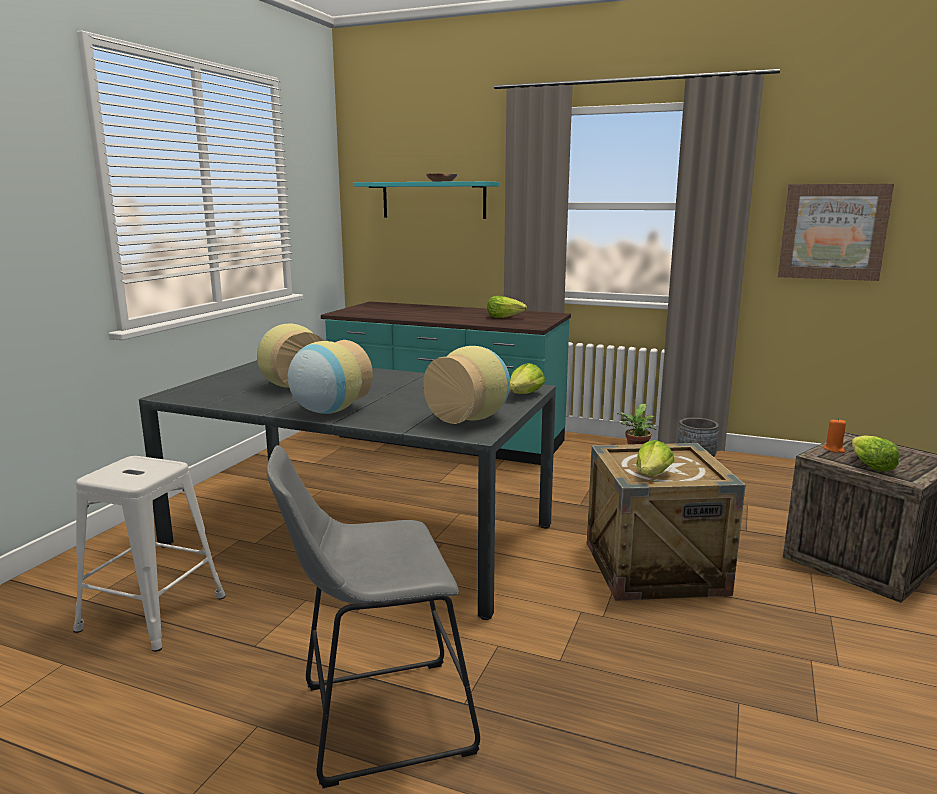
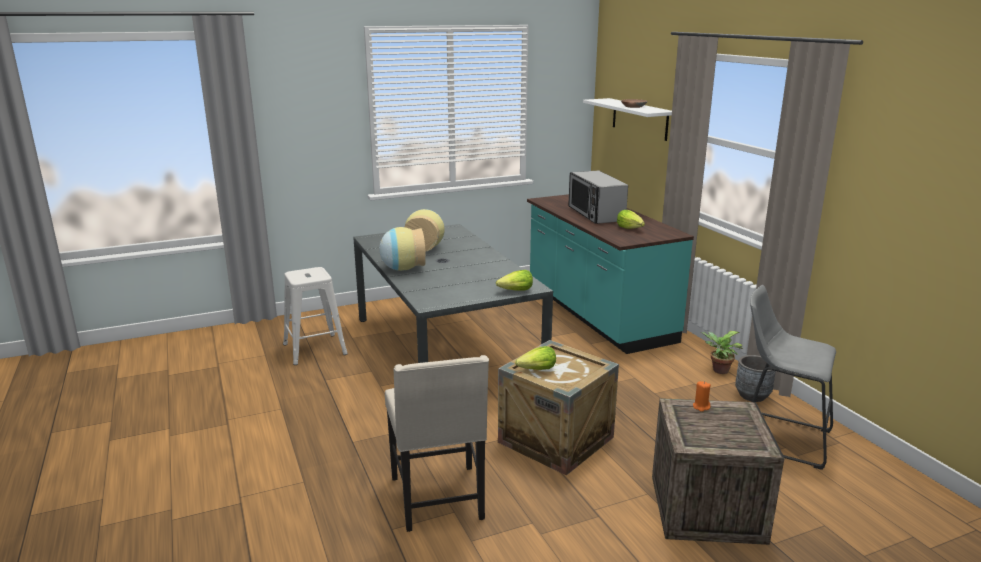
camera: 45 degrees right, 5 degrees up
grey stool [267,445,480,788] -> grey stool moved to [750,285,836,470]
turquoise shelf [353,181,499,219] -> white shelf [583,98,672,141]
vase [423,346,510,424] -> none
picture [778,184,894,281] -> none
lettuce [852,435,900,471] -> none
none -> beige chair [385,355,489,532]
none -> microwave [568,170,628,224]

